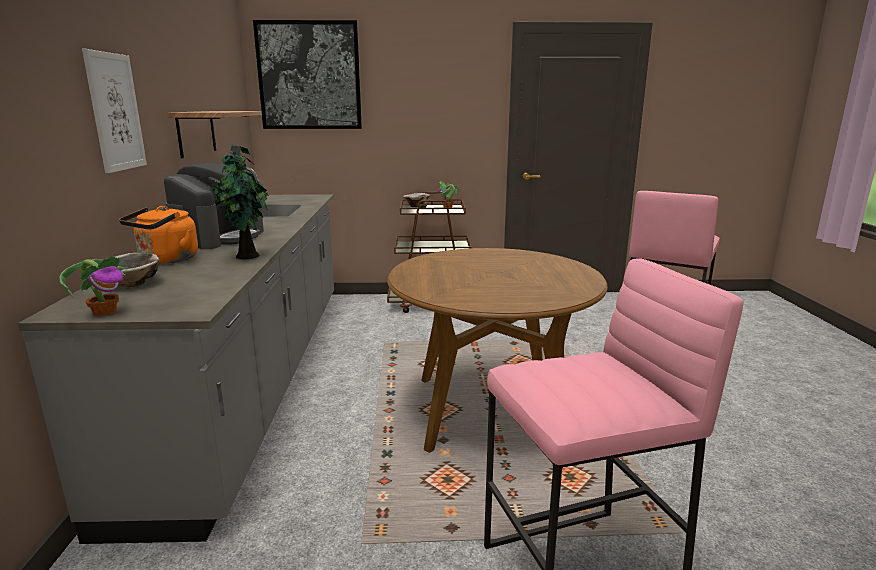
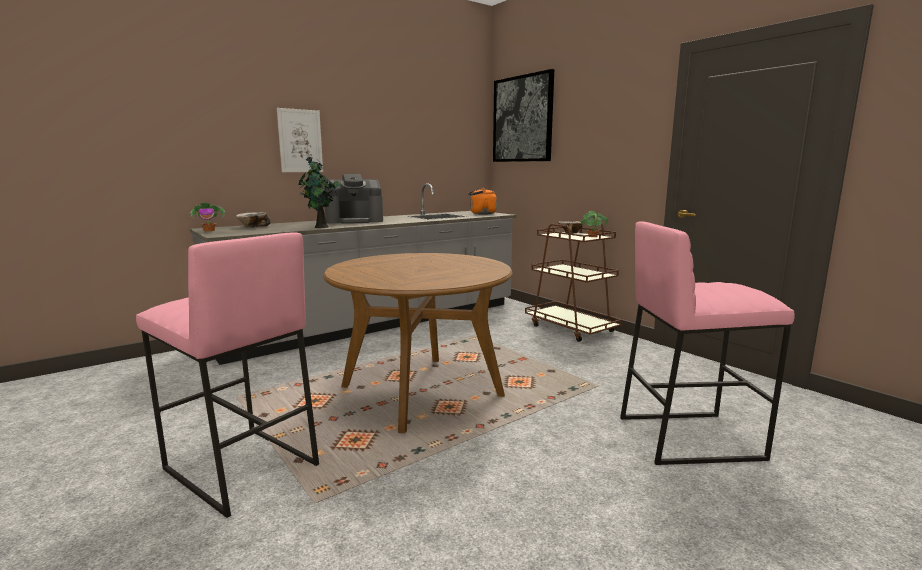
camera: 55 degrees right, 5 degrees down
orange kettle [119,206,198,264] -> orange kettle moved to [468,188,497,215]
shelf [167,111,262,158] -> none

